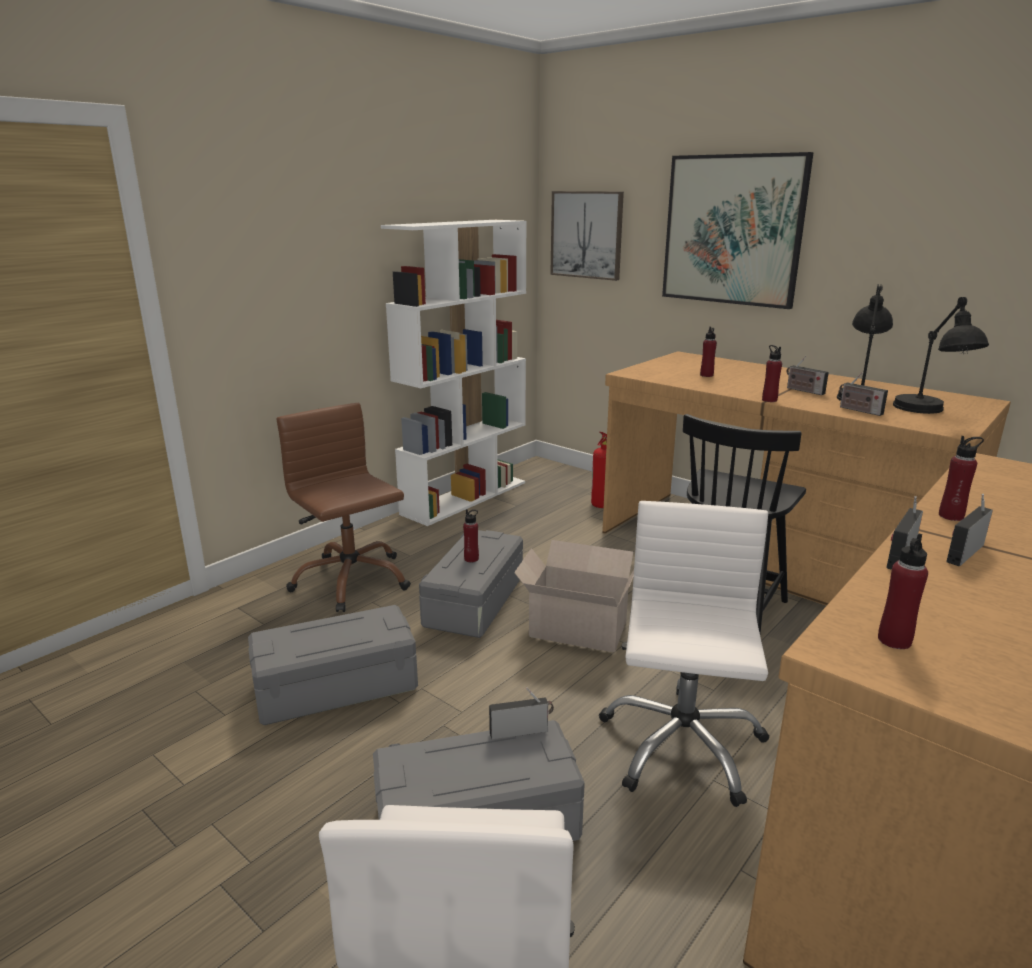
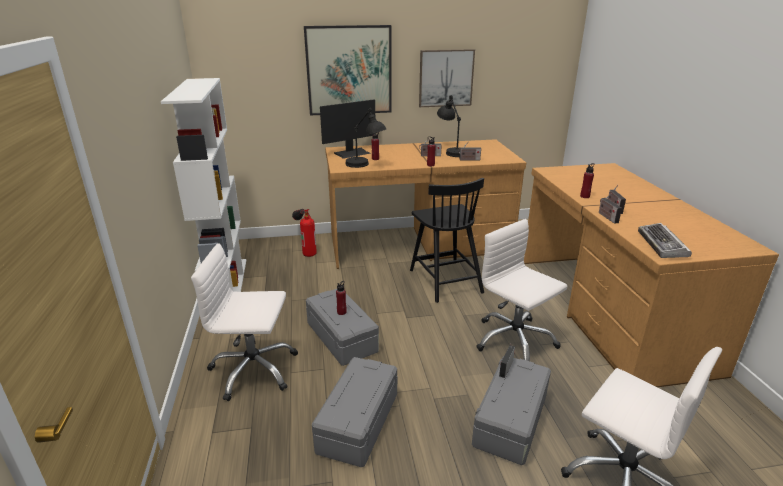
camera: 50 degrees left, 5 degrees up
brown office chair [277,403,411,612] -> white office chair [191,243,298,401]
cardboard box [514,540,634,652] -> none
picture [550,191,624,281] -> picture moved to [419,49,475,107]
red bottle [878,533,928,649] -> keyboard [638,223,692,258]
black table lamp [893,297,989,414] -> black table lamp moved to [345,108,386,168]
none -> monitor [320,99,376,159]

